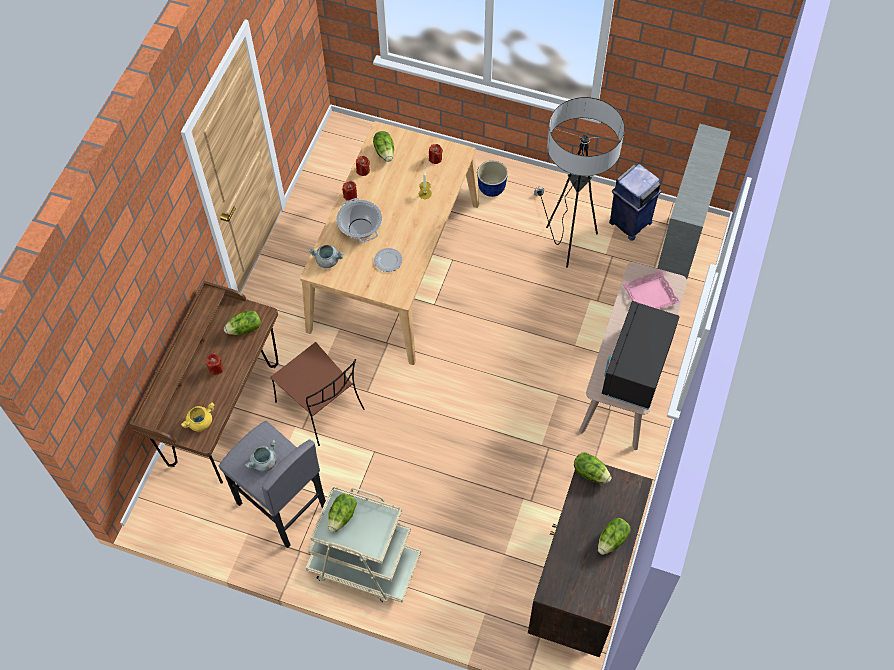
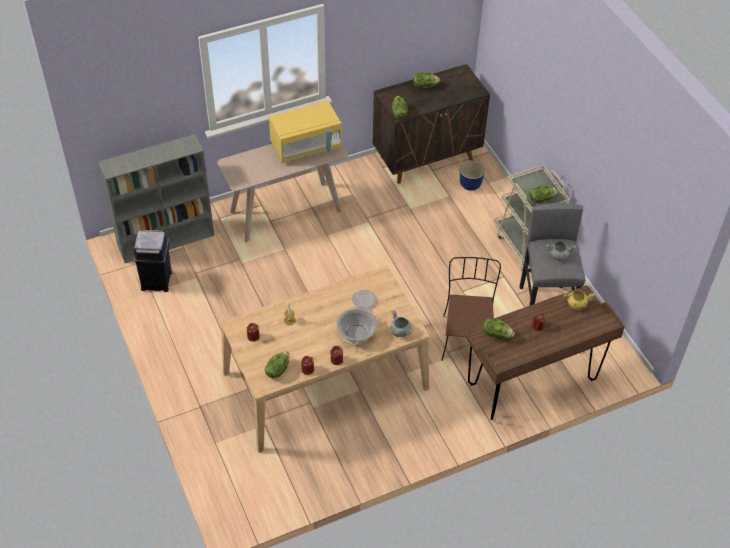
camera: 135 degrees left, 10 degrees down
planter [477,161,508,197] -> planter moved to [460,161,485,191]
floor lamp [534,97,625,268] -> none
black microwave [602,301,679,410] -> yellow microwave [269,101,342,163]
pink tray [622,270,680,309] -> none

